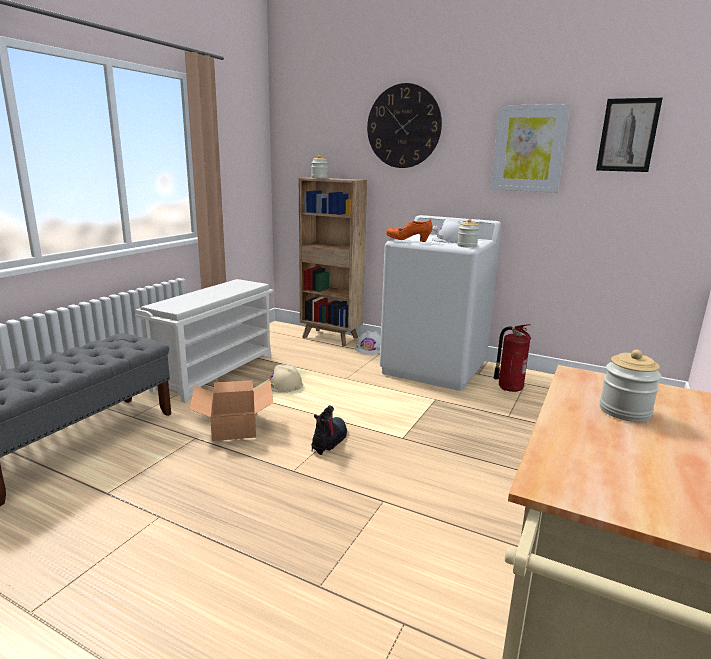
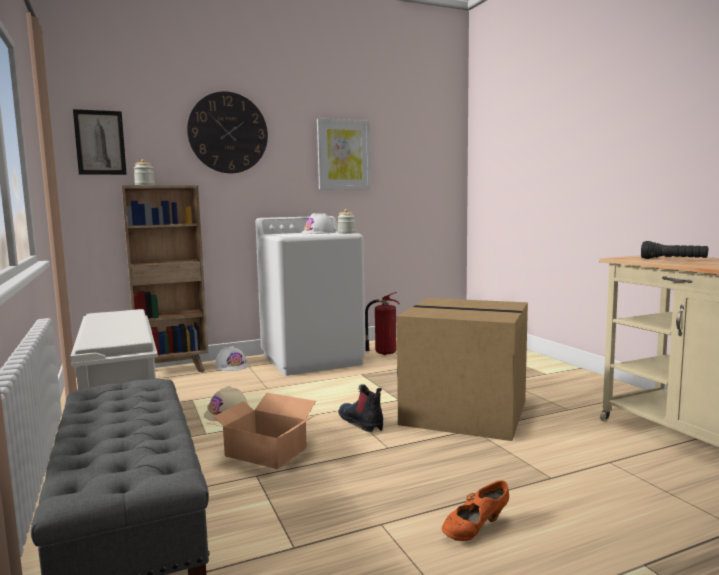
camera: 50 degrees left, 10 degrees down
orange shoe [386,220,433,242] -> orange shoe moved to [442,480,509,541]
picture [596,98,663,172] -> picture moved to [73,109,127,175]
jar [600,350,661,422] -> black flashlight [641,241,708,259]
none -> cardboard box [397,298,528,441]

